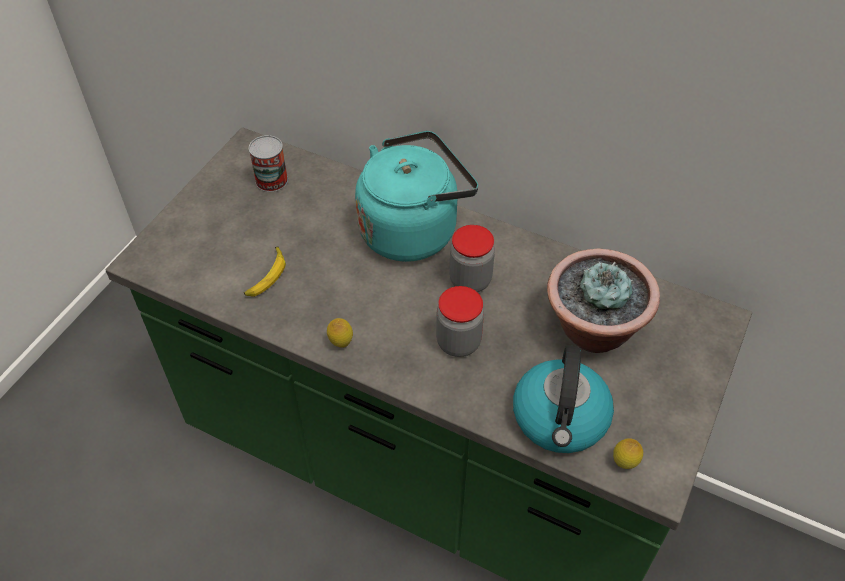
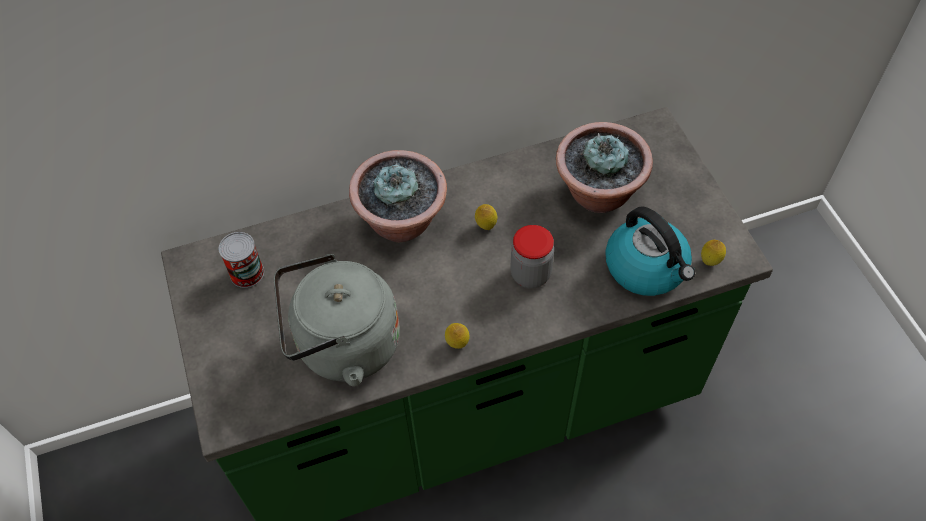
camera: 45 degrees left, 5 degrees up
banana [244,246,286,297] -> grey kettle [274,254,400,386]
turquoise kettle [355,131,478,262] -> potted plant [349,150,447,242]
jar [449,225,495,292] -> lemon [475,204,497,230]

